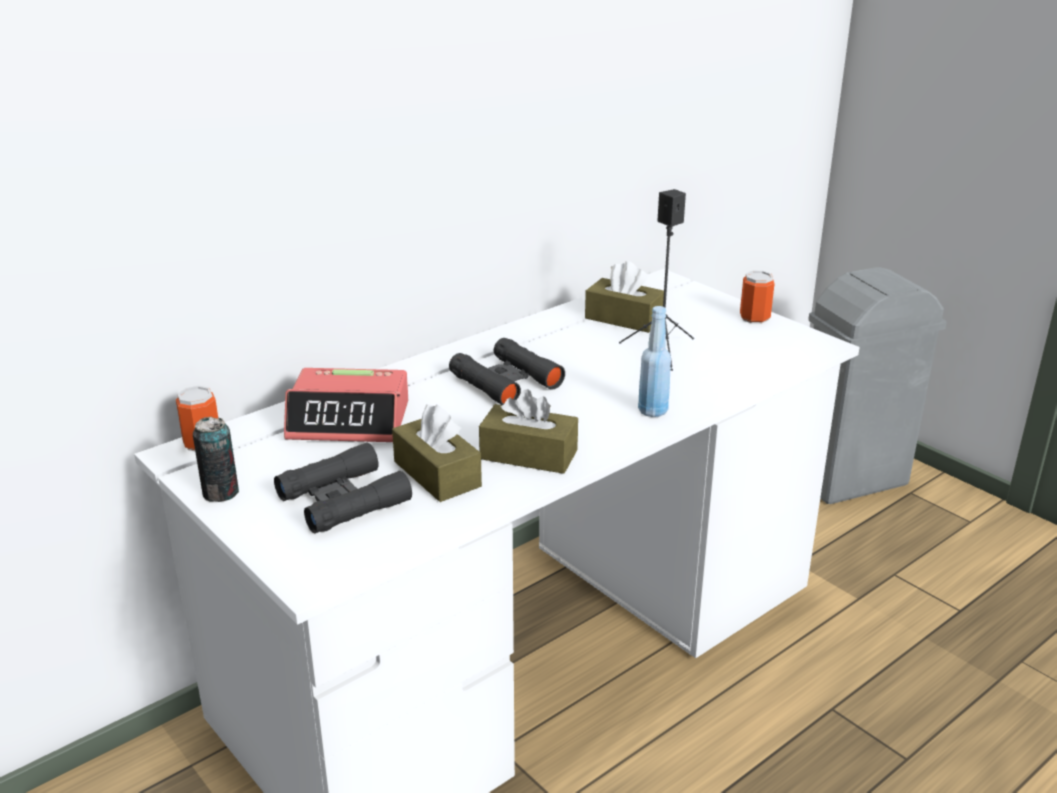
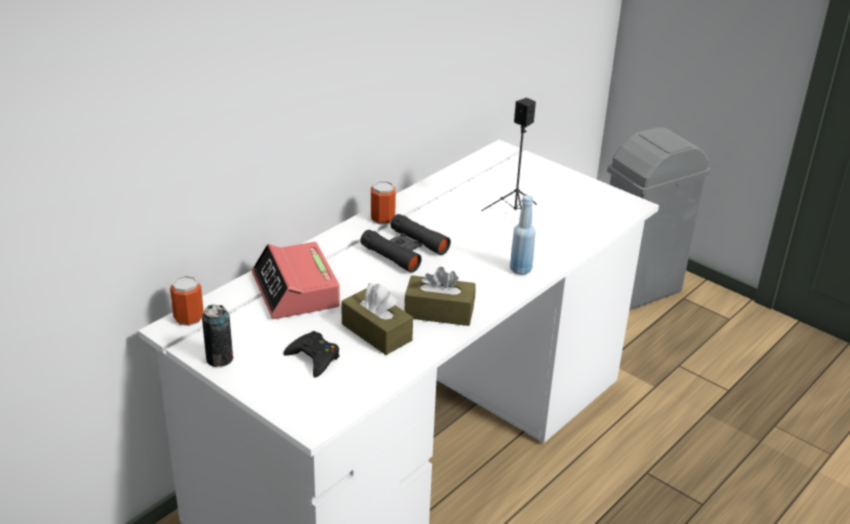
camera: 10 degrees left, 5 degrees up
black binoculars [274,443,412,533] -> black game controller [284,331,339,378]
alarm clock [284,368,408,442] -> alarm clock turned 75 degrees clockwise [252,242,340,319]
brown tissue box [585,261,664,333] -> none
can [740,271,775,324] -> can moved to [371,181,396,224]

